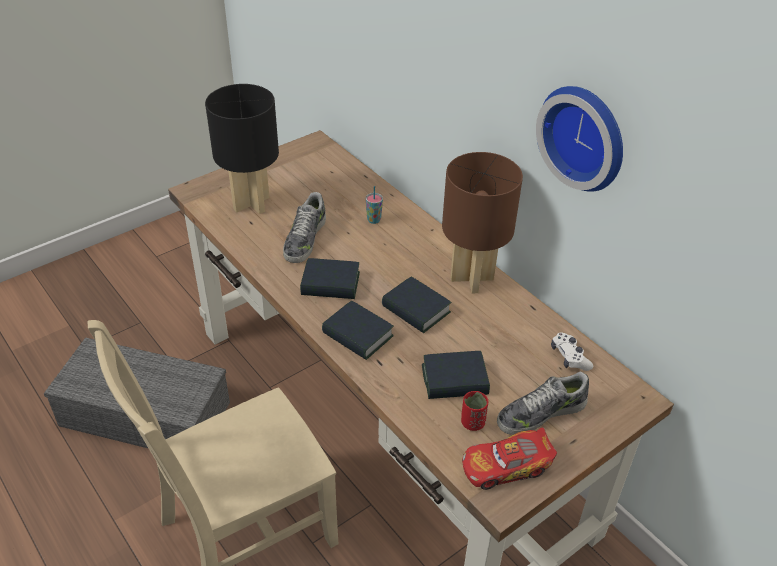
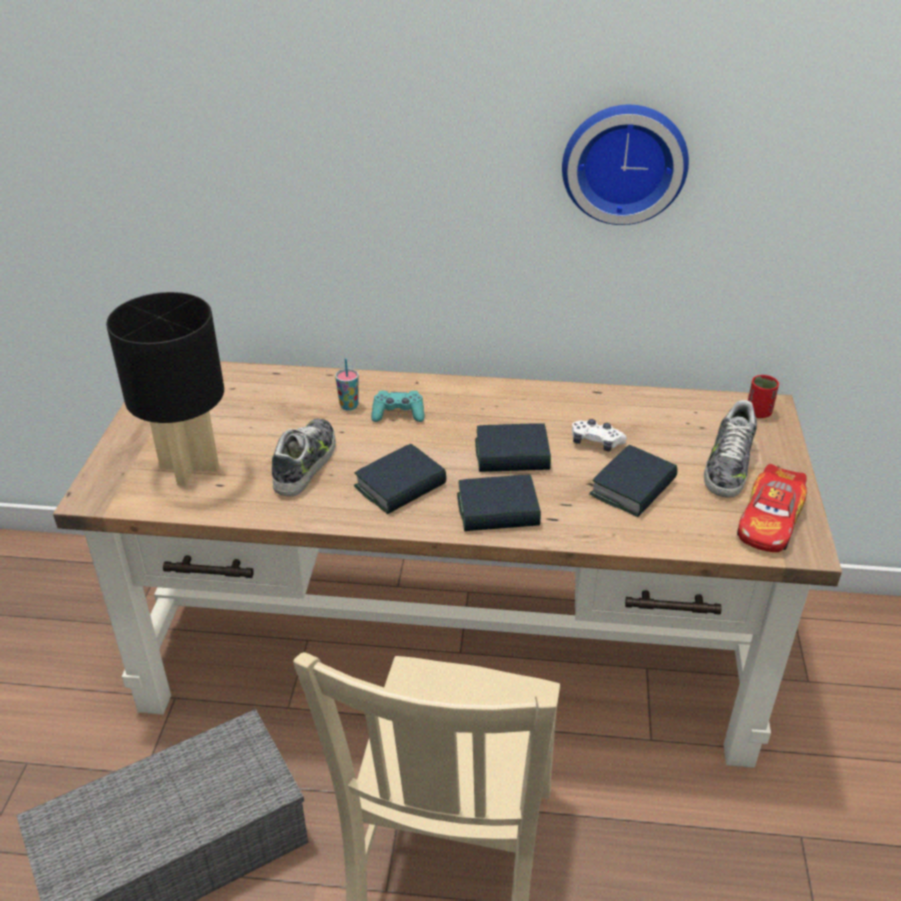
camera: 45 degrees left, 5 degrees down
shoe [283,192,326,263] -> shoe turned 135 degrees counterclockwise [272,419,336,497]
brown table lamp [442,152,523,293] -> none
red cup [461,391,488,431] -> red cup moved to [748,375,779,418]
white game controller [551,332,593,371] -> white game controller moved to [572,419,626,452]
none -> turquoise game controller [371,391,425,422]

